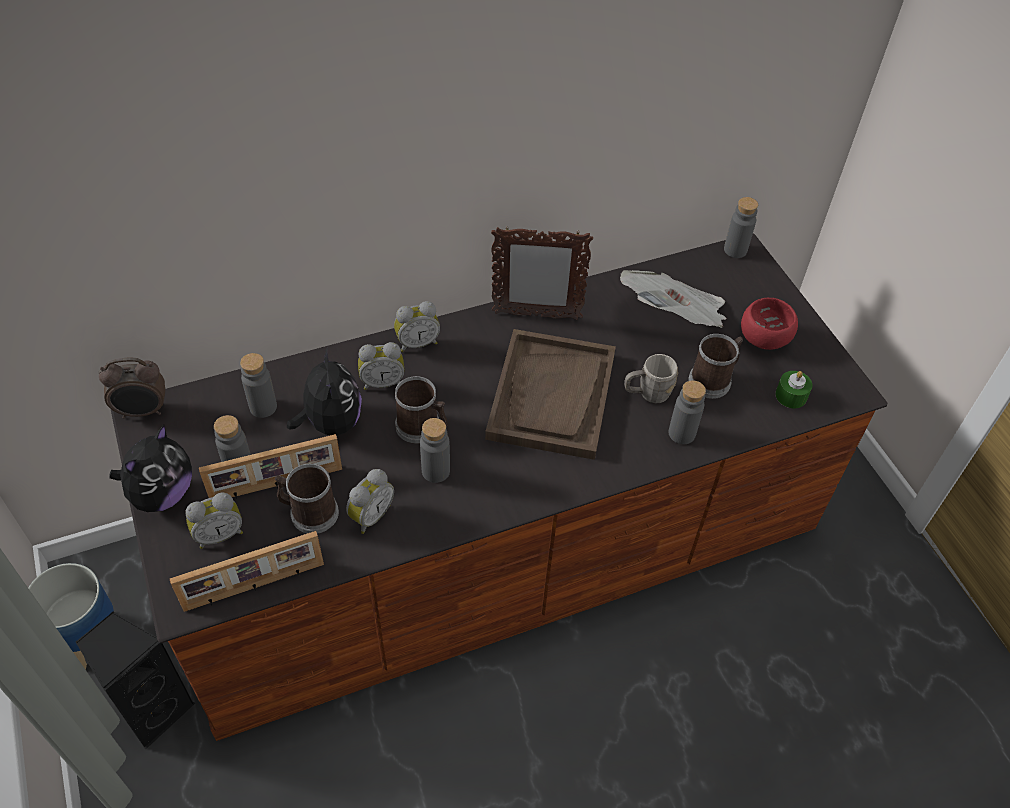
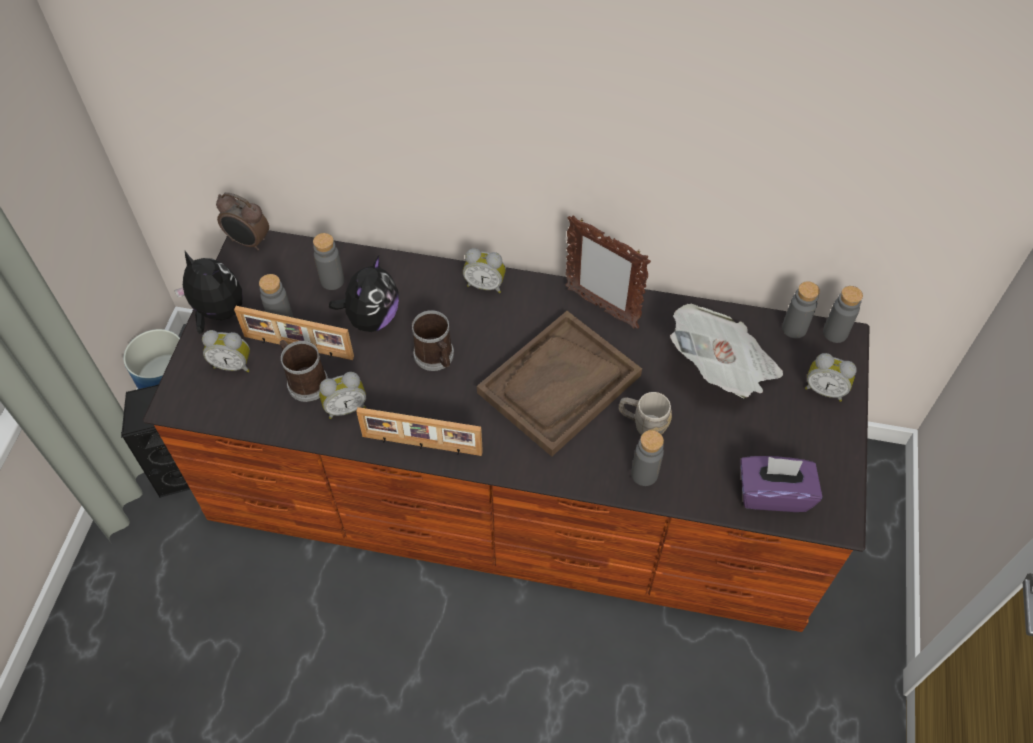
camera: 35 degrees right, 5 degrees up
plush toy [109,425,192,512] -> plush toy turned 120 degrees counterclockwise [174,251,242,334]
picture frame [170,531,324,612] -> picture frame moved to [356,407,483,456]
alarm clock [358,342,405,390] -> alarm clock moved to [805,353,857,402]
grey bottle [420,418,450,483] -> grey bottle moved to [782,281,820,339]
mug [688,334,743,399] -> none
red bowl [741,298,798,350] -> none
green candle [775,371,812,408] -> purple tissue box [740,456,822,512]

